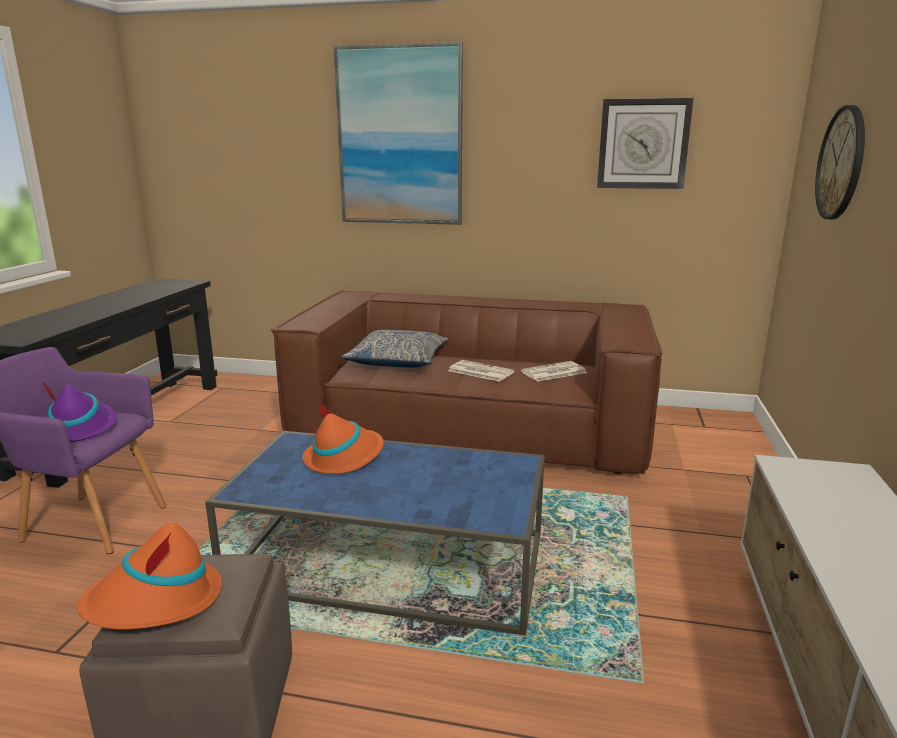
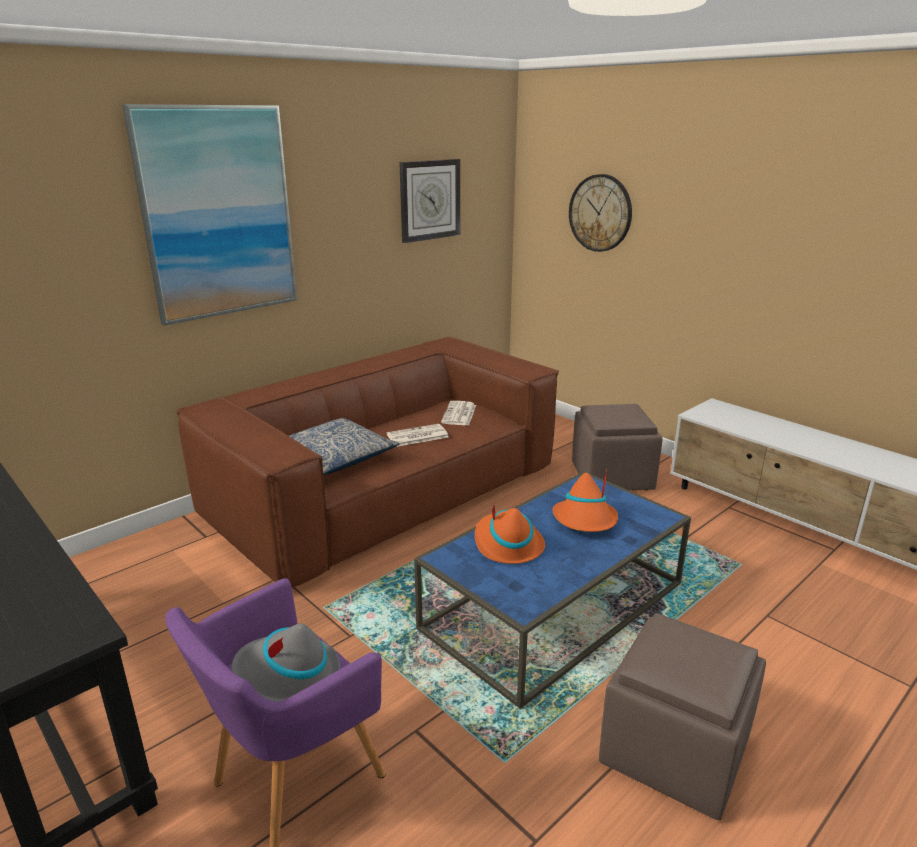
camera: 55 degrees left, 5 degrees up
purple hat [41,381,116,442] -> grey hat [231,624,340,702]
orange hat [77,523,222,629] -> orange hat moved to [553,469,618,532]
none -> brown ottoman [572,404,663,490]

